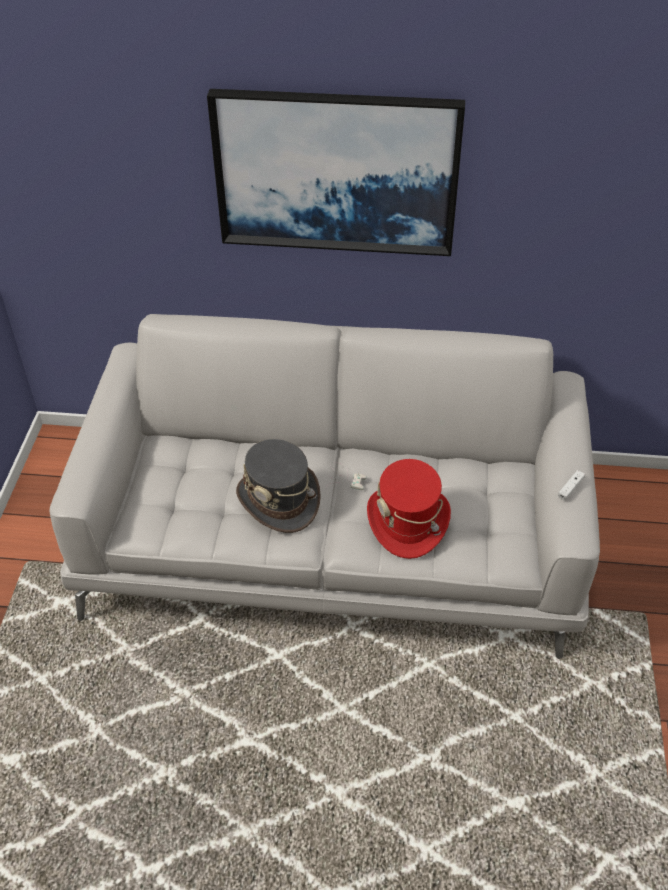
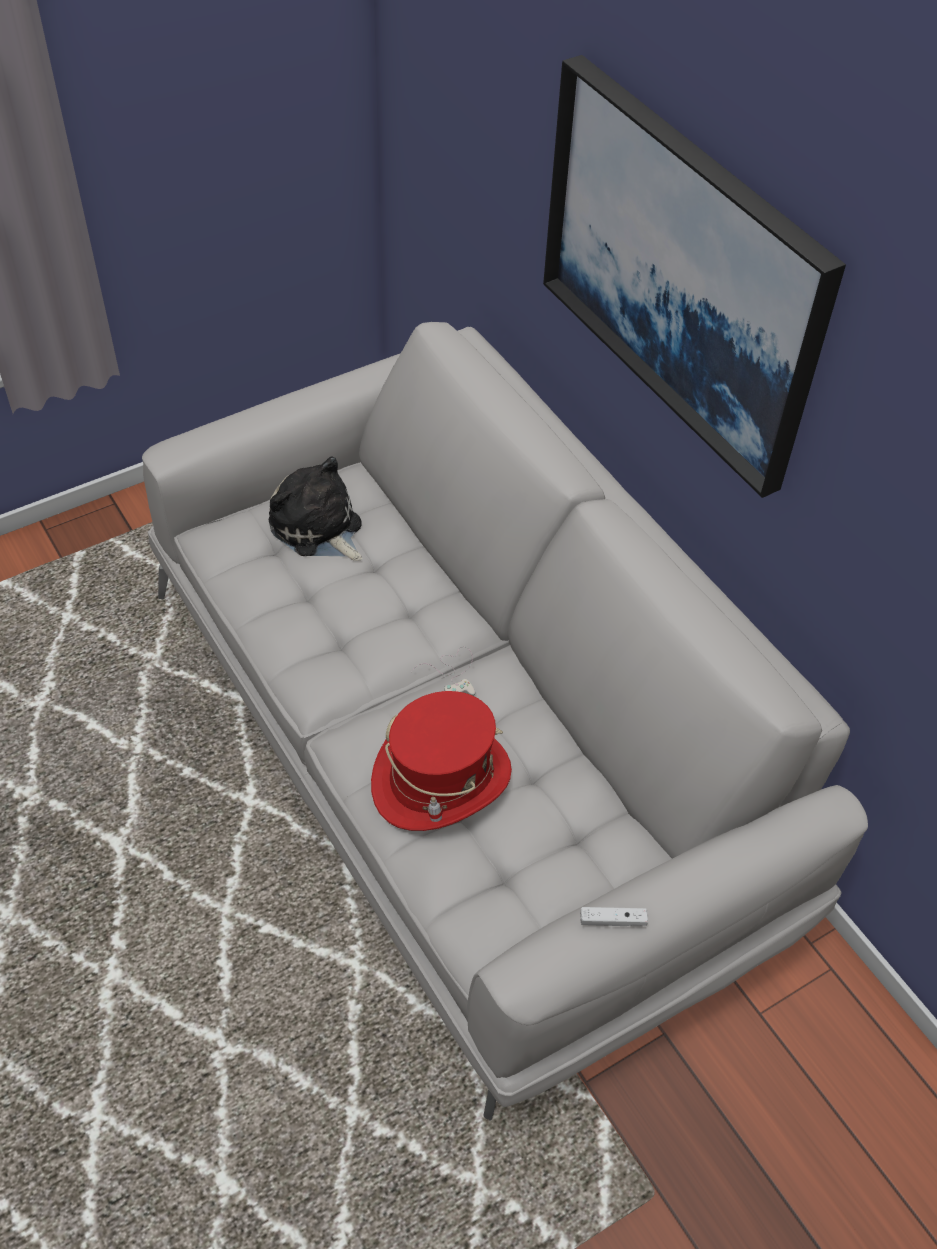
camera: 50 degrees right, 5 degrees up
grey hat [236,439,321,533] -> none
none -> plush toy [269,456,363,561]

